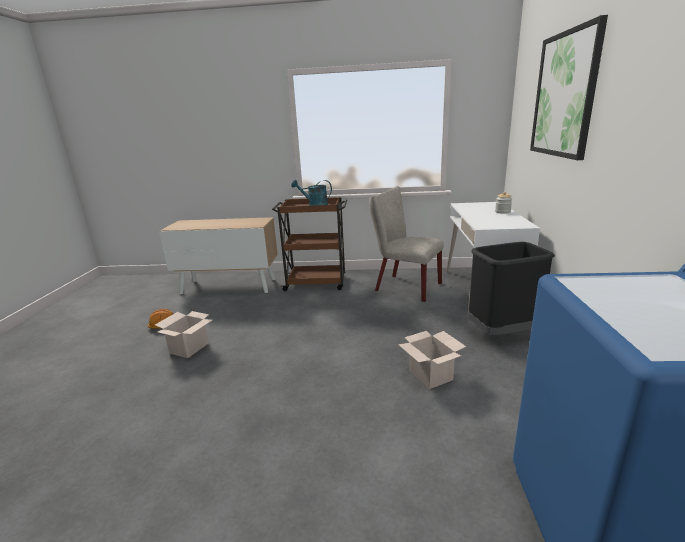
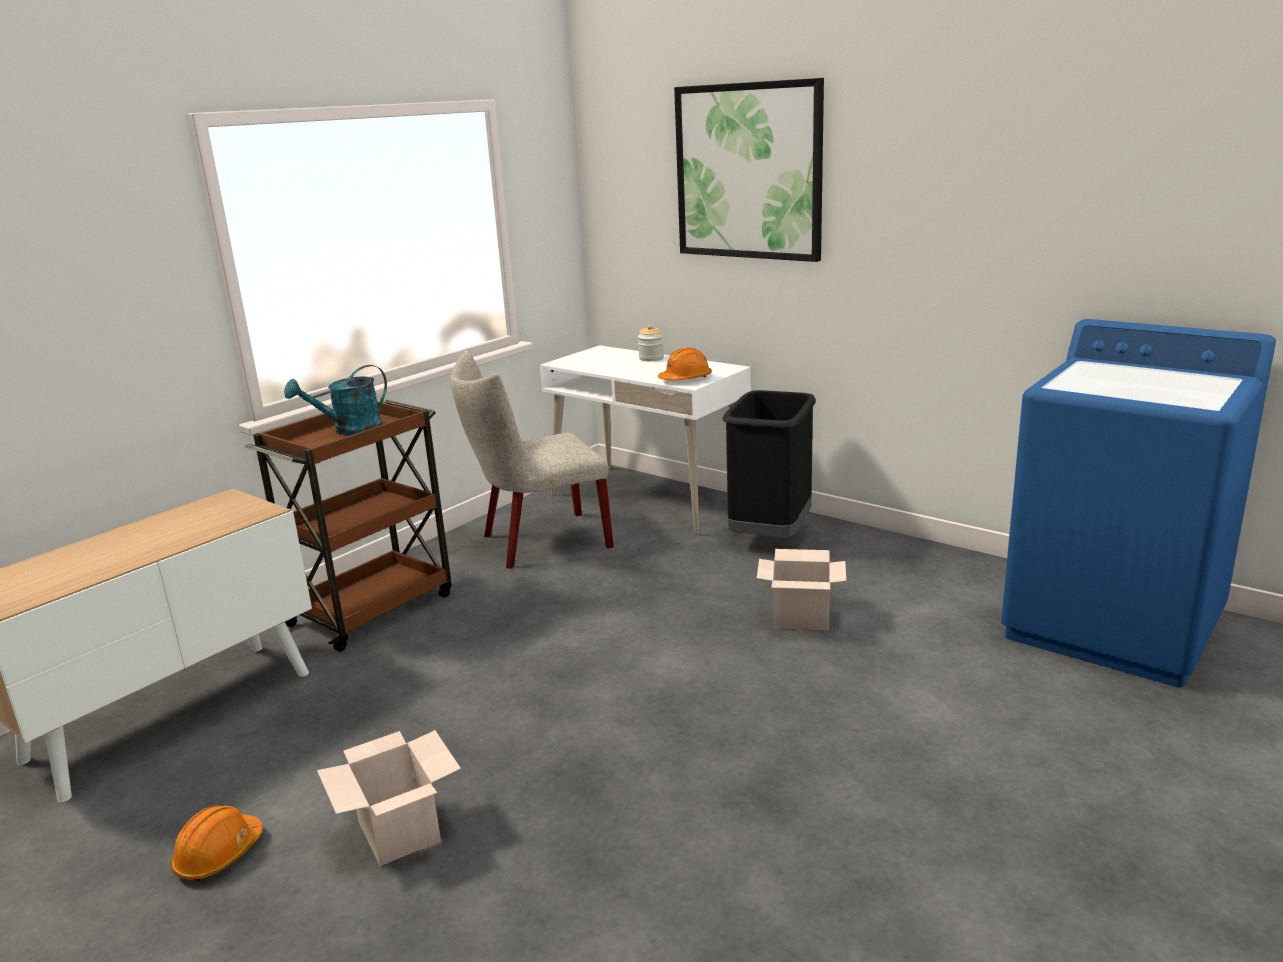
camera: 55 degrees left, 0 degrees up
none -> orange hard hat [658,348,712,381]

